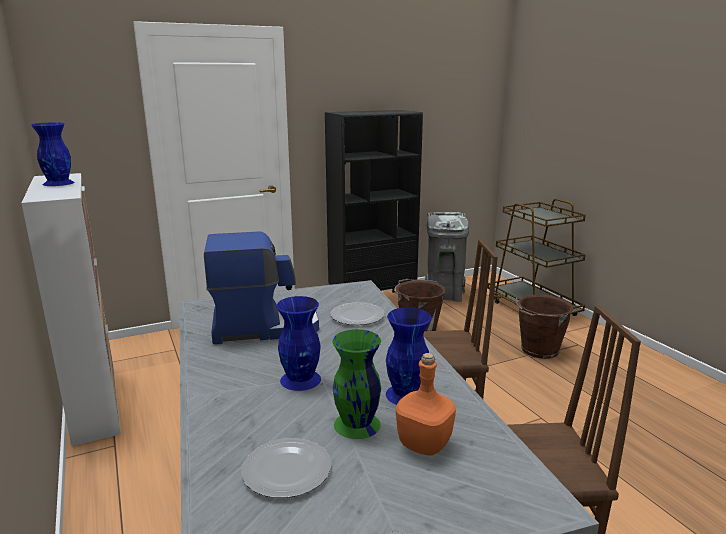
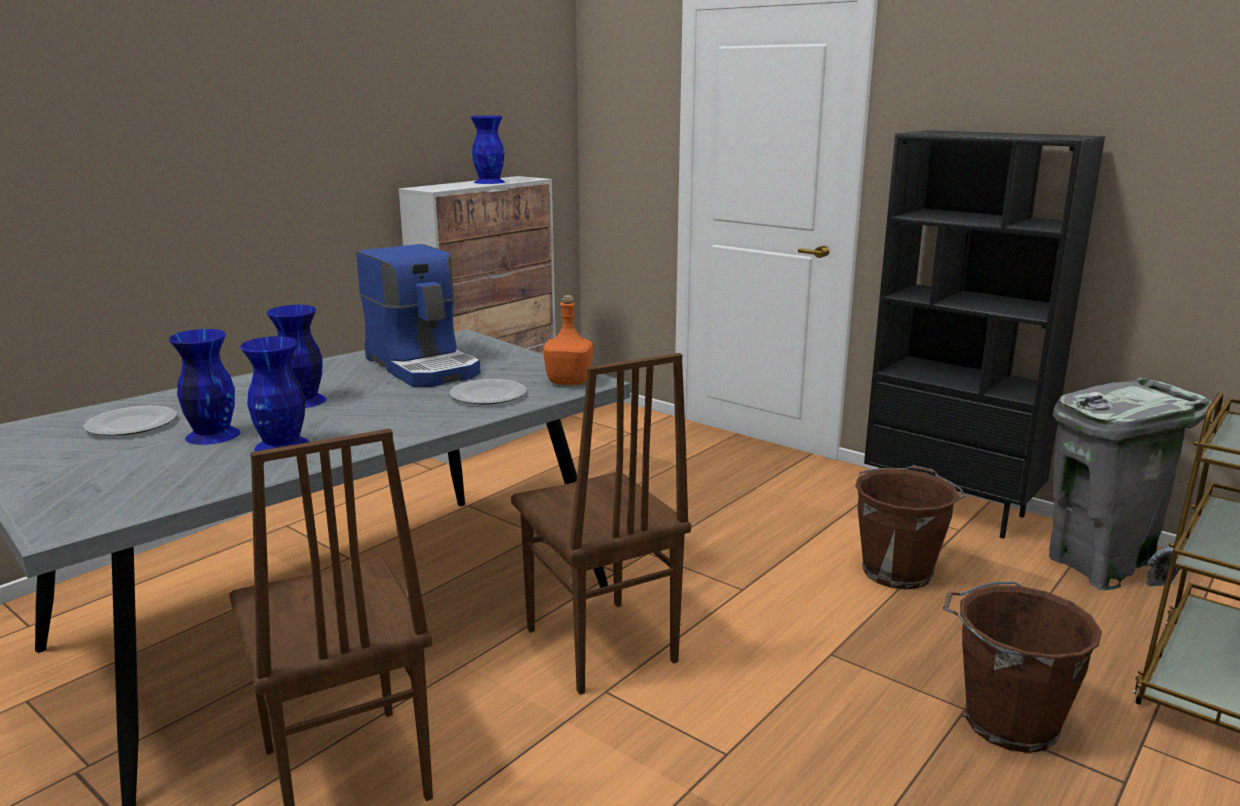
camera: 65 degrees right, 0 degrees up
green vase [332,329,381,439] -> blue vase [169,329,240,445]
orange bottle [396,353,456,456] -> orange bottle moved to [543,295,593,385]

